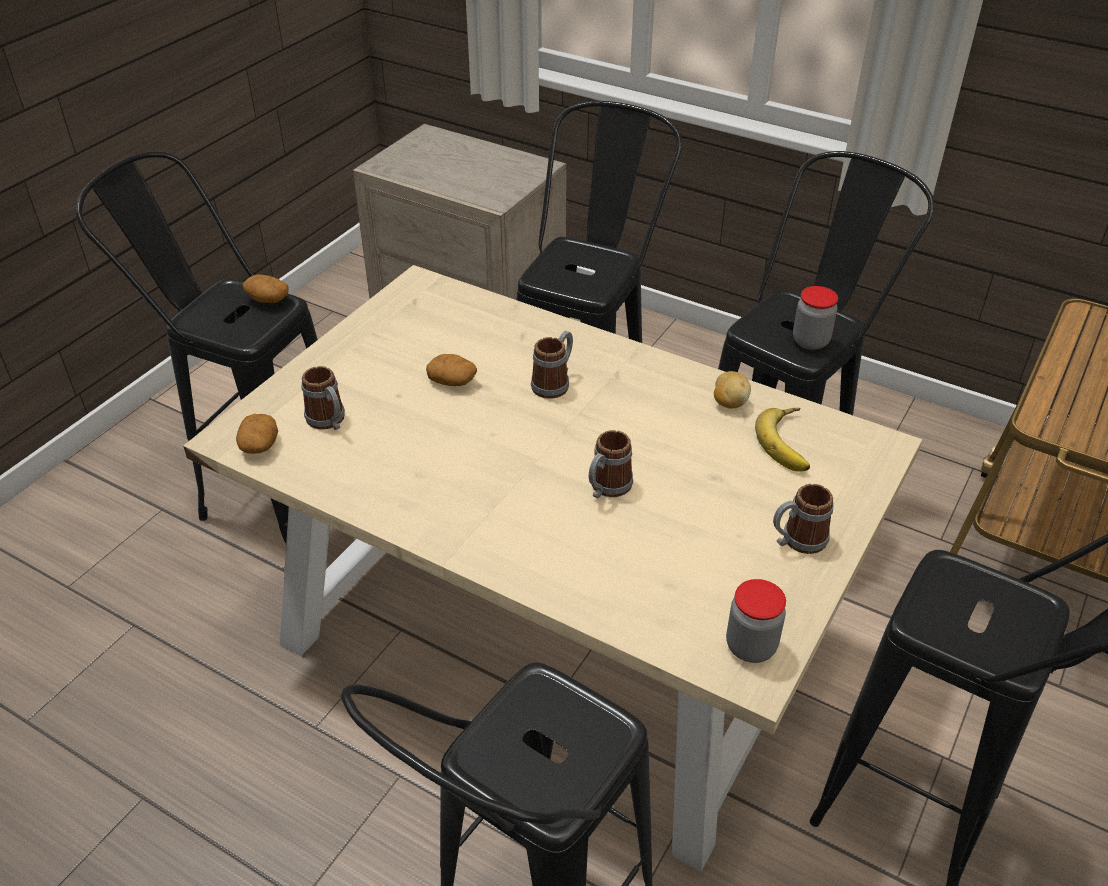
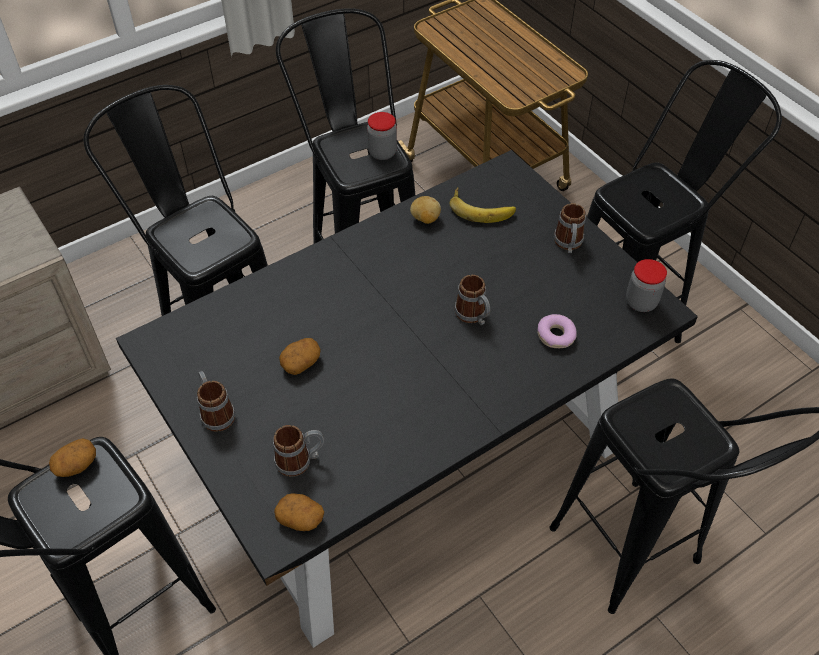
camera: 65 degrees left, 10 degrees up
beige dining table [183,265,922,871] -> black dining table [116,150,698,648]
mug [531,331,573,399] -> mug moved to [197,371,235,432]
none -> donut [538,314,577,348]

